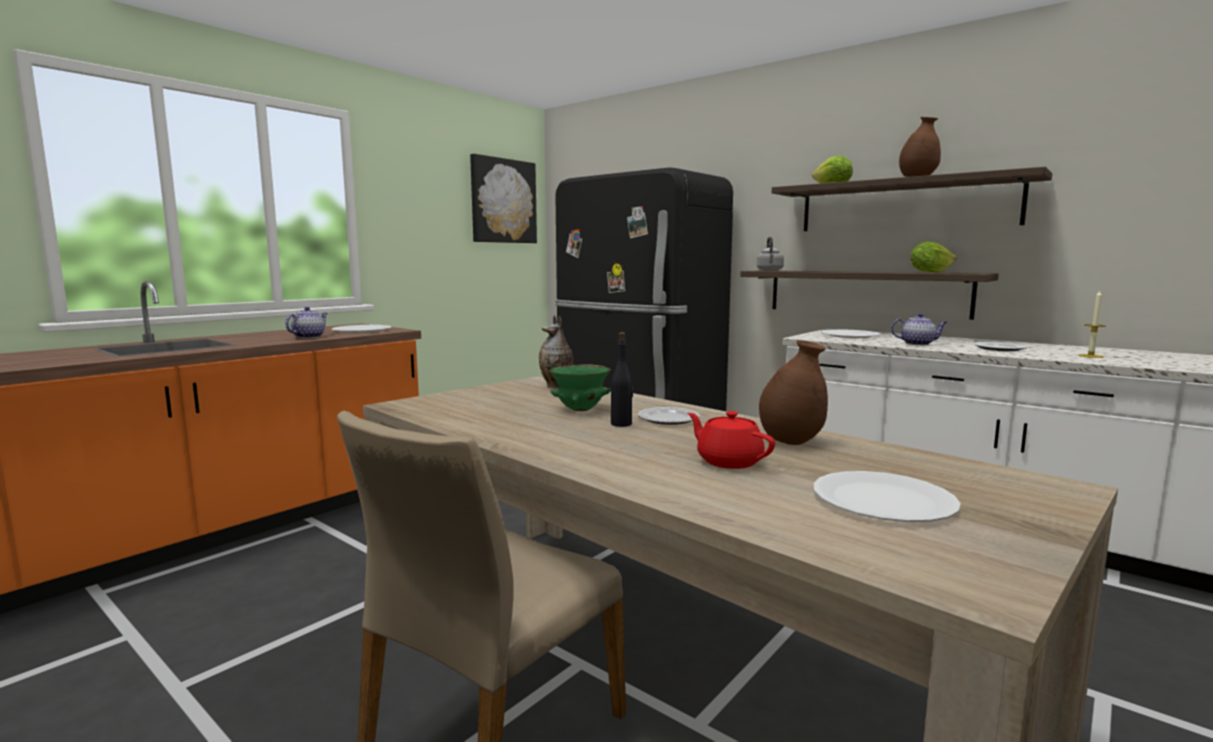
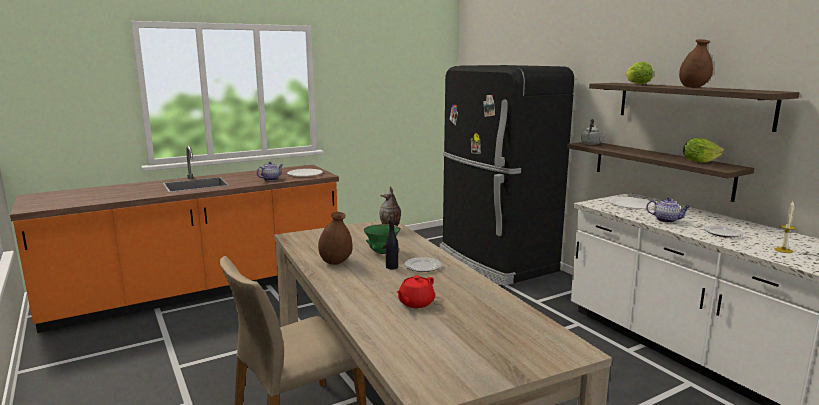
camera: 20 degrees right, 5 degrees up
picture [470,154,537,243] -> none
red teapot [687,411,775,469] -> red teapot turned 120 degrees counterclockwise [397,275,435,308]
brown vase [759,340,828,445] -> brown vase moved to [318,212,353,265]
white plate [813,471,961,522] -> none

